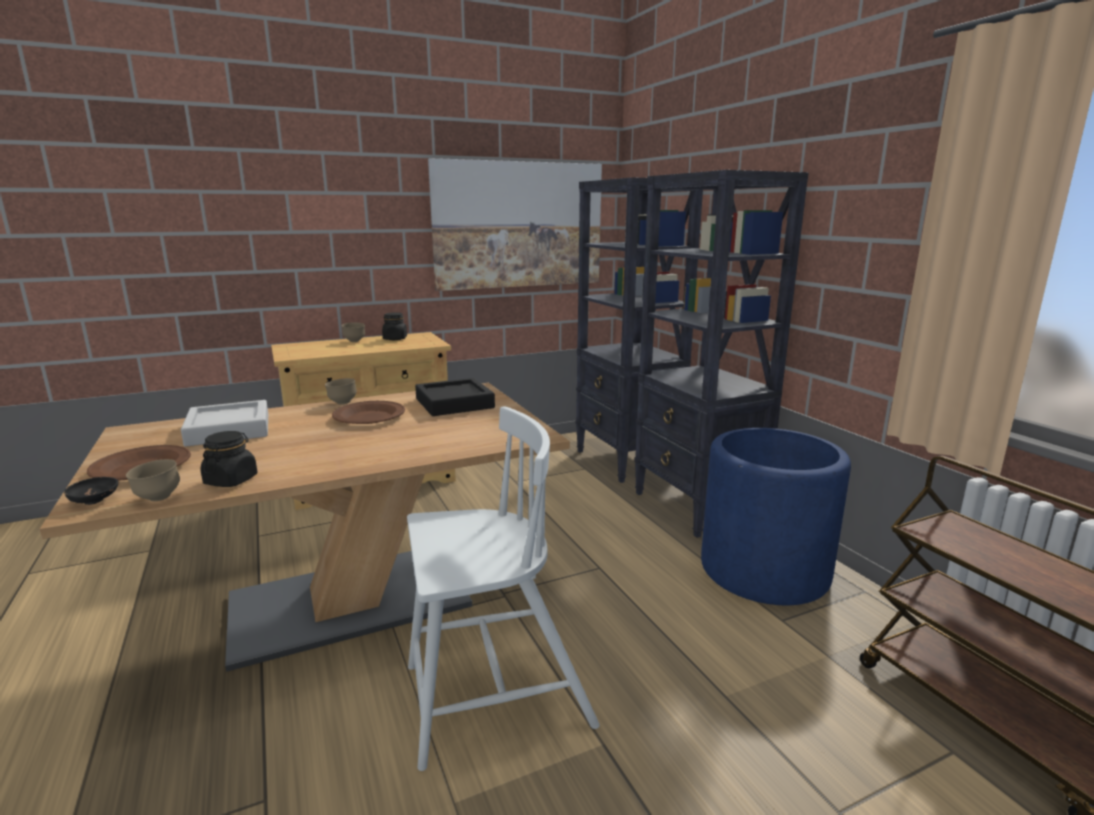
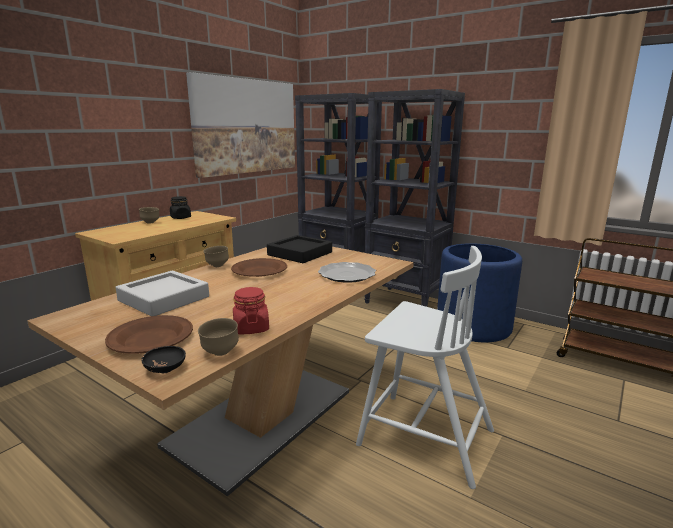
camera: 30 degrees left, 0 degrees up
black jar [200,431,258,487] -> red jar [233,287,269,335]
white chair [407,406,600,771] -> white chair turned 75 degrees clockwise [356,246,494,489]
none -> plate [318,262,376,283]

